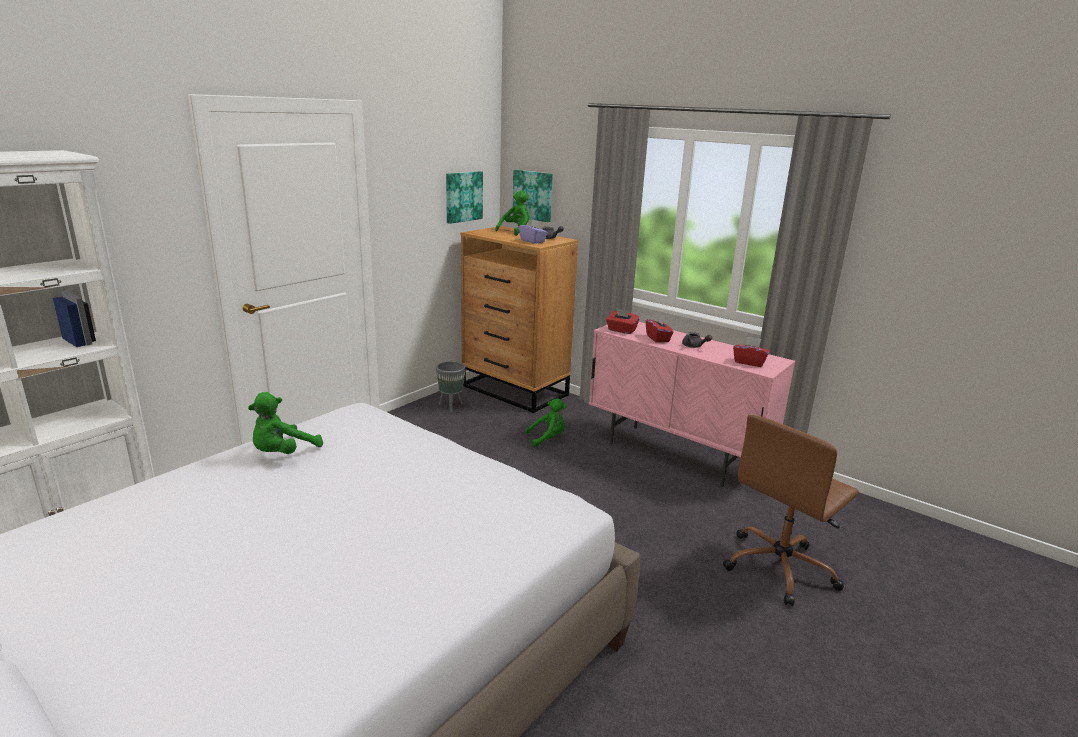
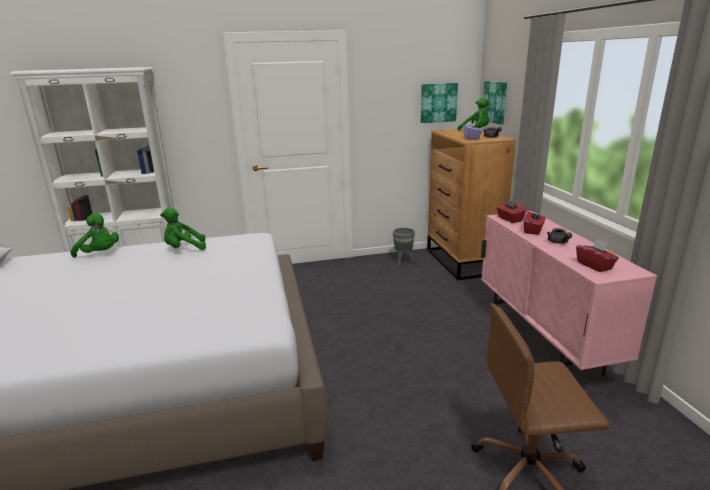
camera: 40 degrees right, 0 degrees up
green plush toy [525,398,567,447] -> green plush toy moved to [70,213,119,258]

